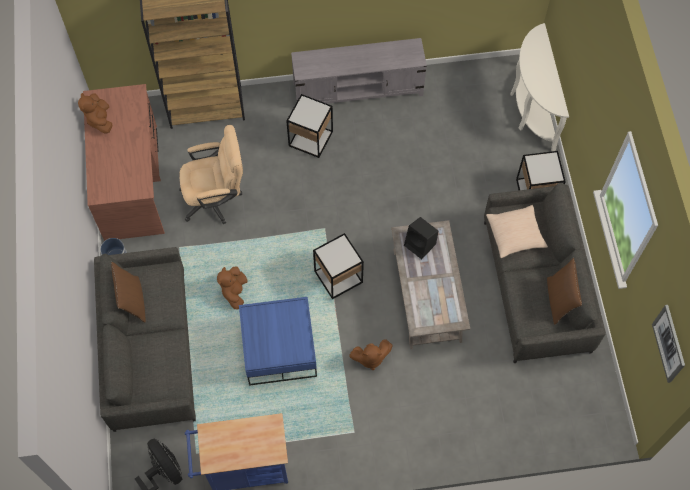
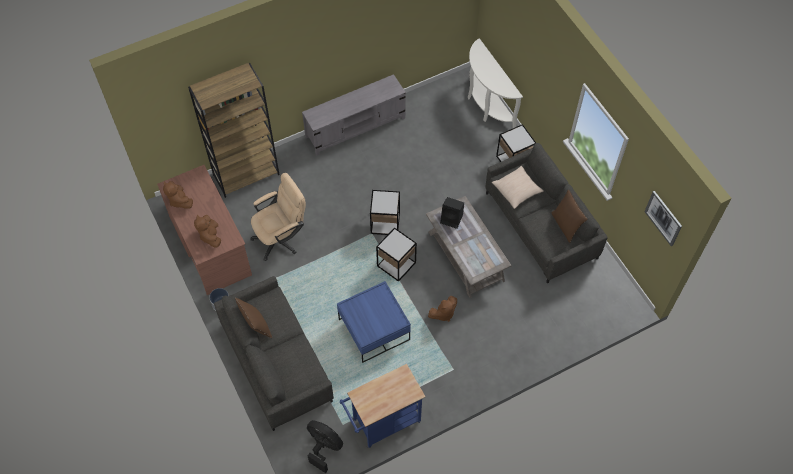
camera: 20 degrees left, 5 degrees down
brown plush toy [217,267,248,309] -> brown plush toy moved to [194,215,221,248]
side table [286,94,333,158] -> side table moved to [370,190,400,235]

